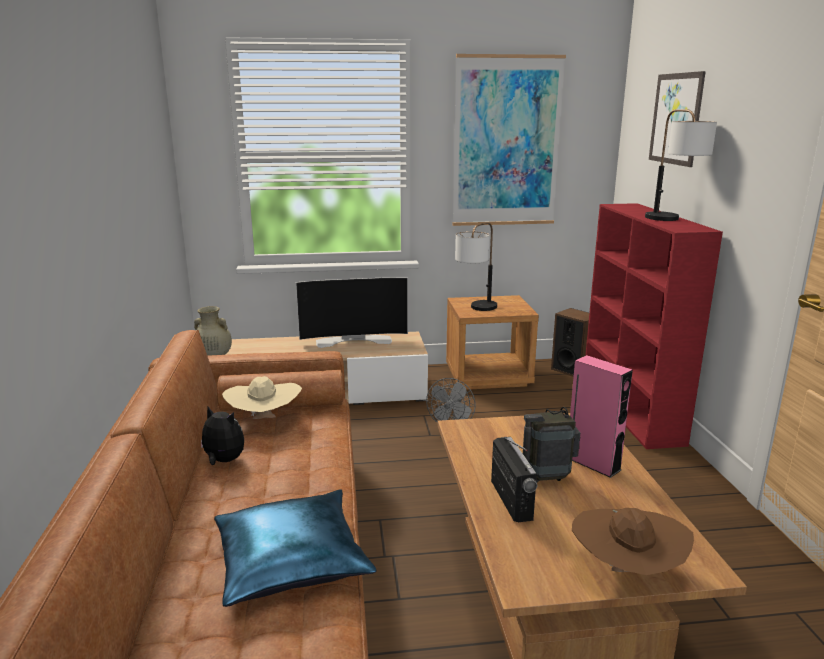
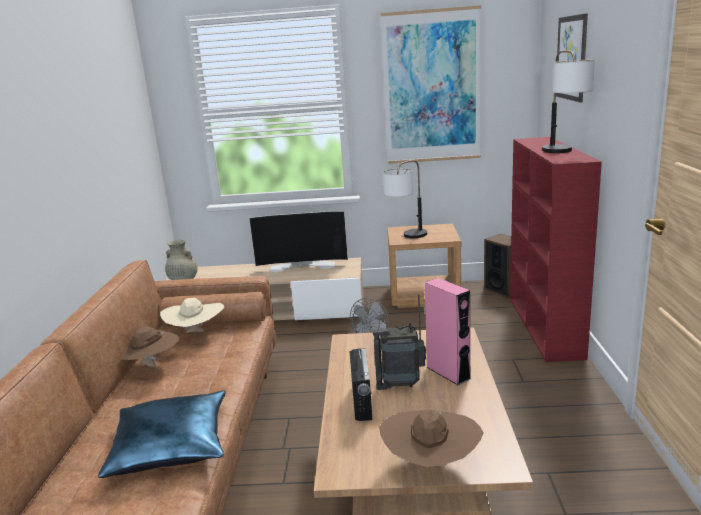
camera: 10 degrees right, 0 degrees up
plush toy [201,407,244,465] -> brown hat [120,326,180,367]

